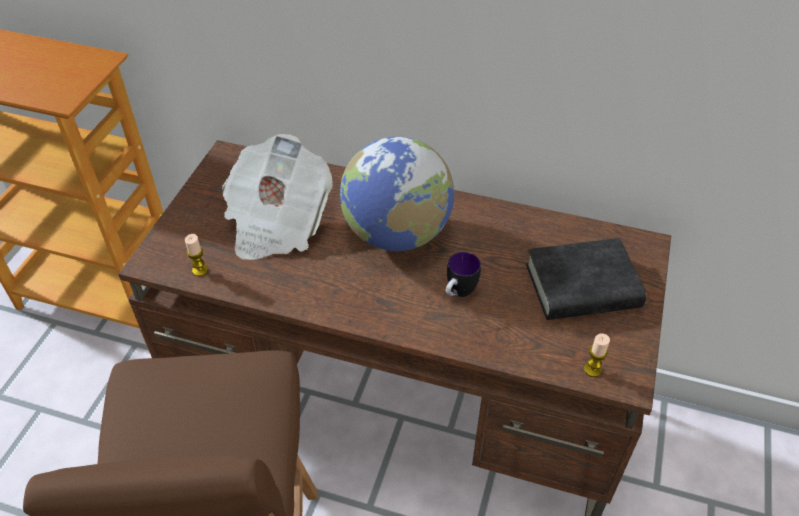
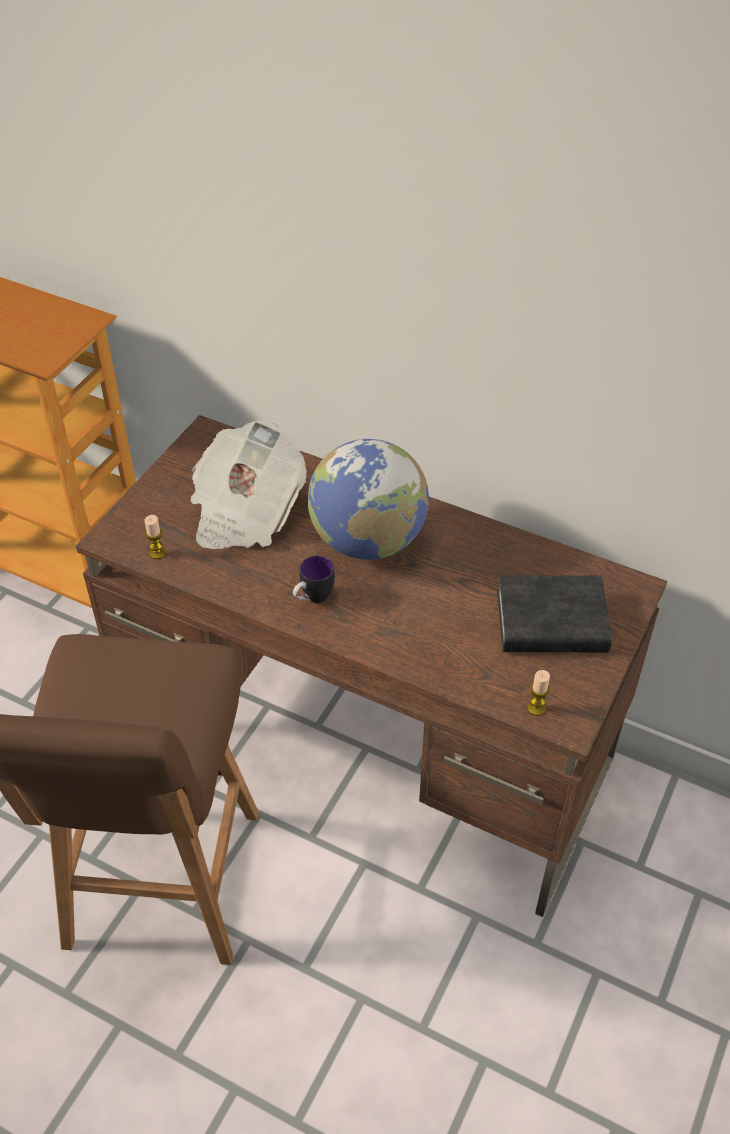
camera: 10 degrees right, 0 degrees up
mug [446,252,481,297] -> mug moved to [293,556,335,603]

